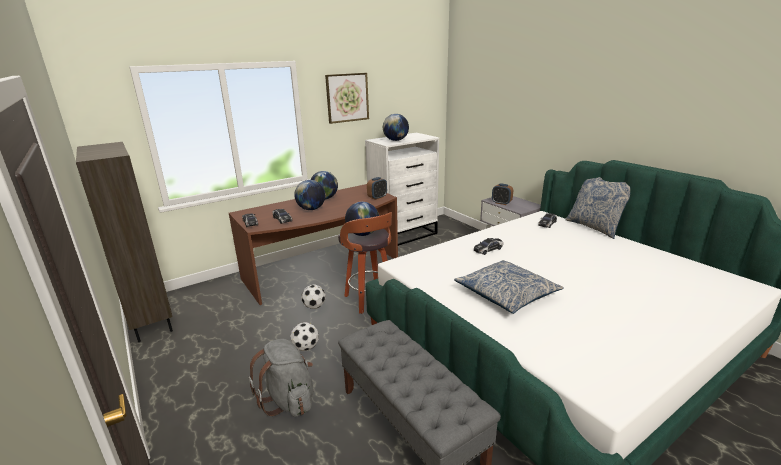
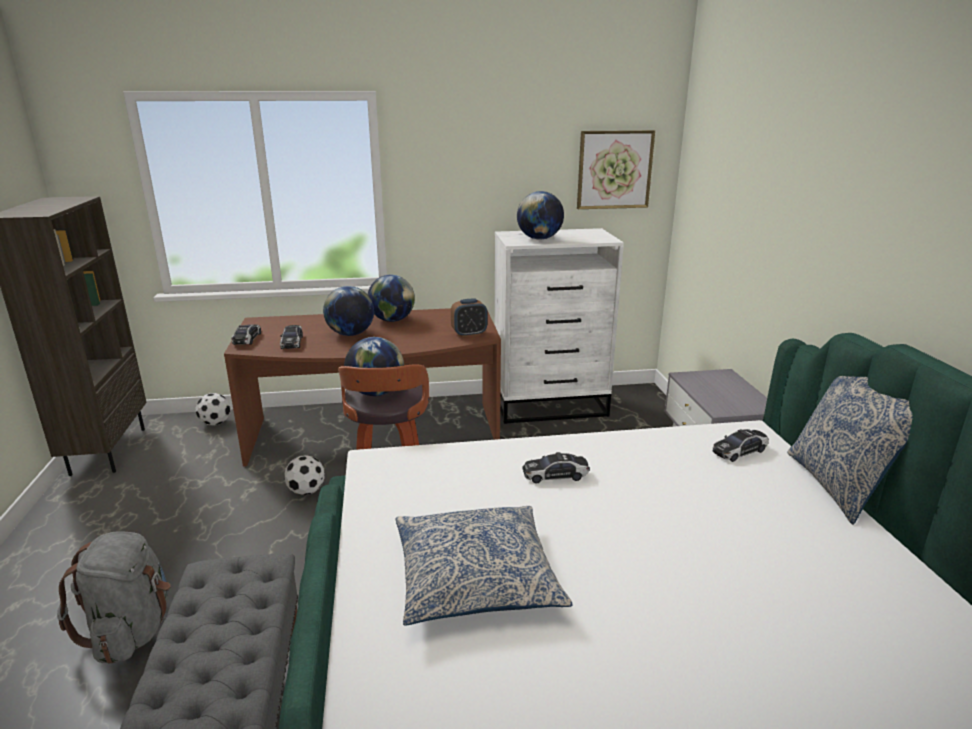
camera: 25 degrees right, 0 degrees up
football [290,322,319,351] -> football moved to [195,393,231,426]
picture [325,73,369,124] -> picture moved to [577,130,655,209]
alarm clock [492,183,513,205] -> none

